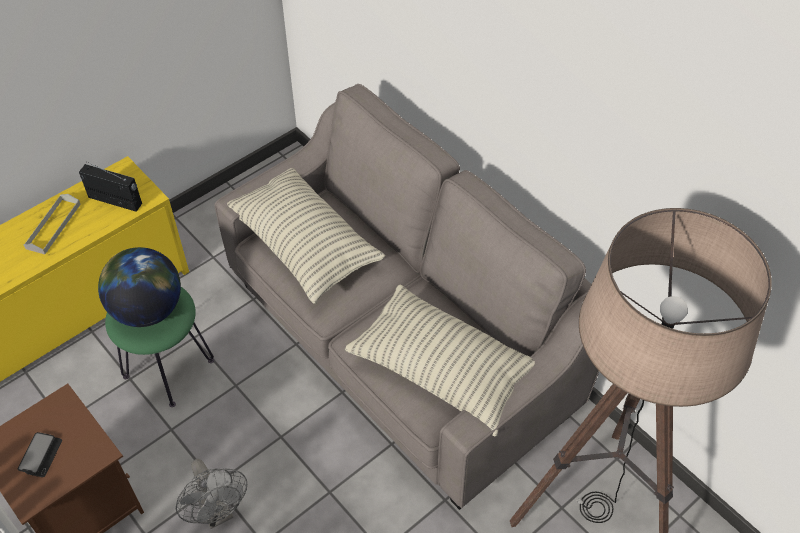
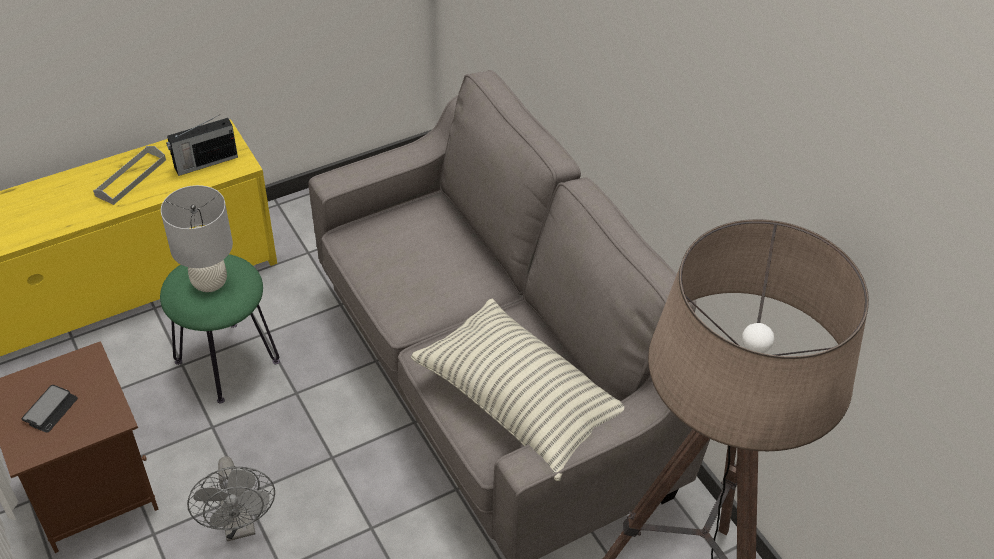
camera: 10 degrees right, 5 degrees down
radio [79,162,142,212] -> radio turned 120 degrees clockwise [166,115,238,176]
globe [98,247,181,327] -> grey table lamp [161,185,233,292]
pillow [227,168,385,304] -> none

